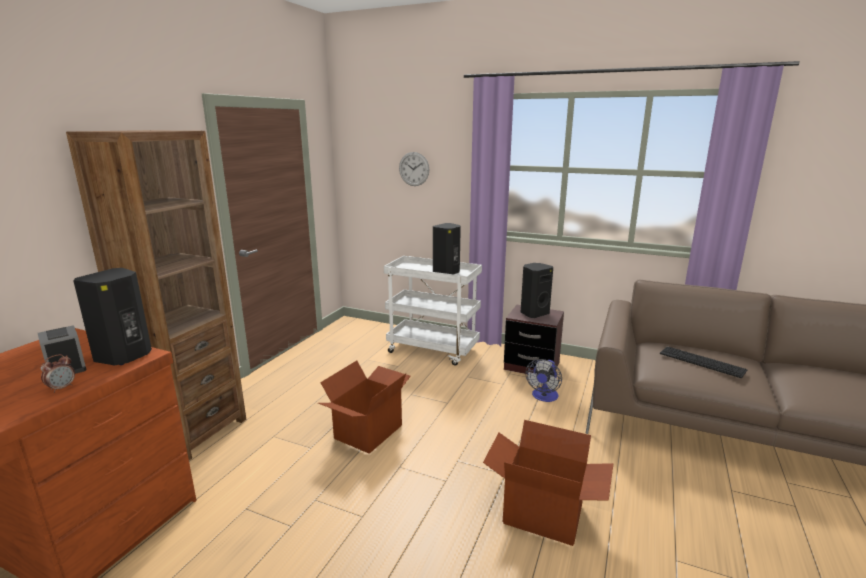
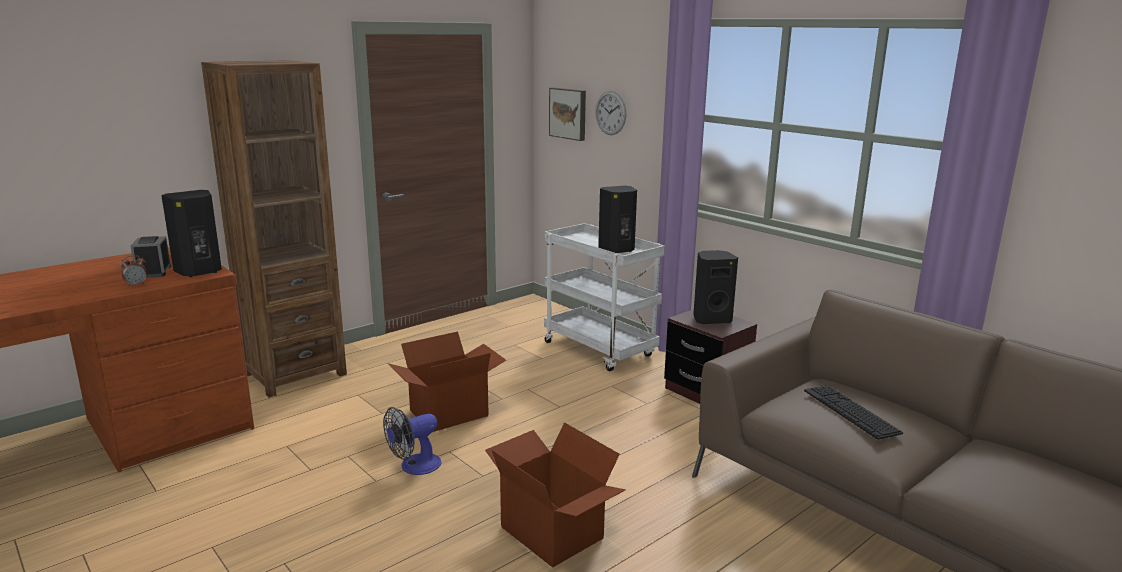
camera: 25 degrees right, 0 degrees up
fan [525,359,562,402] -> fan moved to [383,407,441,475]
none -> picture [549,88,586,141]

